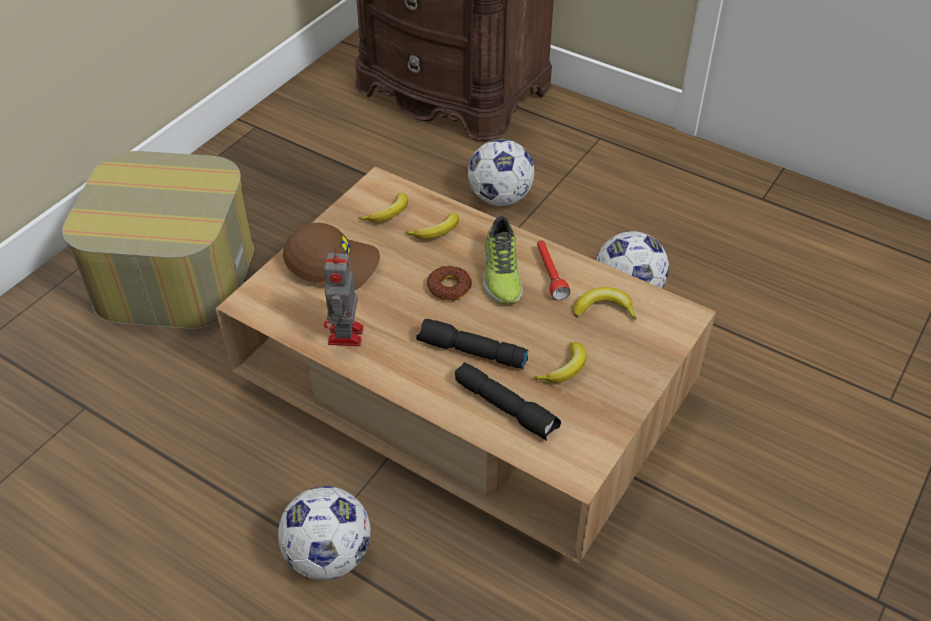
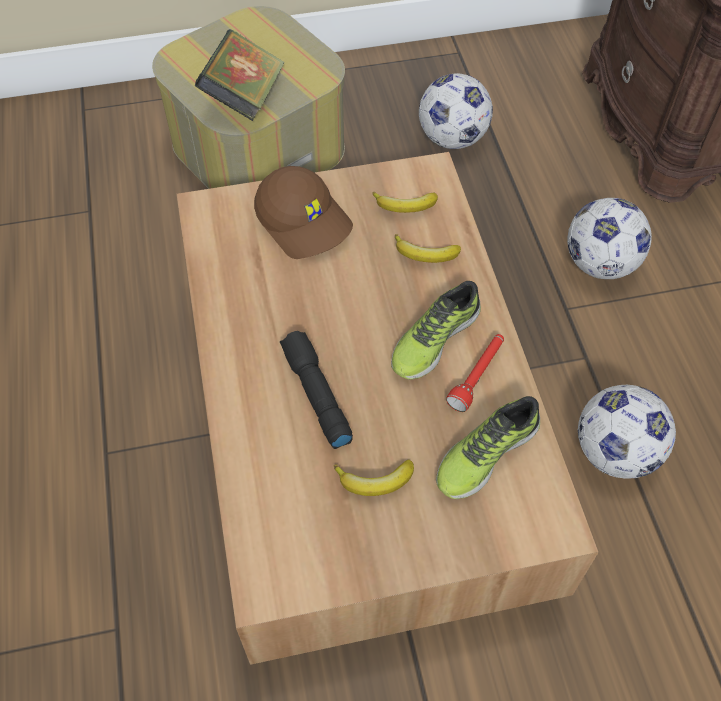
camera: 45 degrees right, 10 degrees up
football [278,486,371,580] -> football moved to [419,74,493,149]
toy robot [324,249,363,346] -> none
donut [427,266,472,301] -> none
black flashlight [455,362,561,441] -> none
banana [574,287,636,320] -> shoe [436,396,540,499]
none -> book [195,29,284,121]

